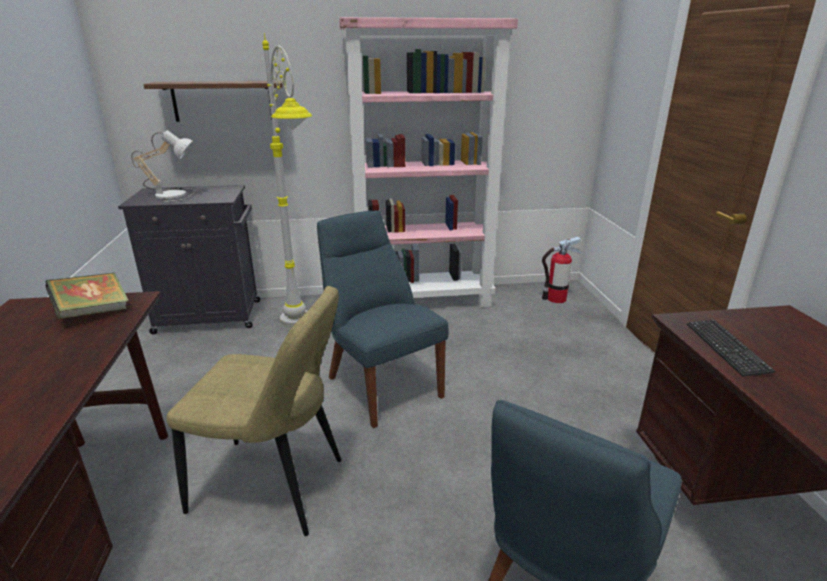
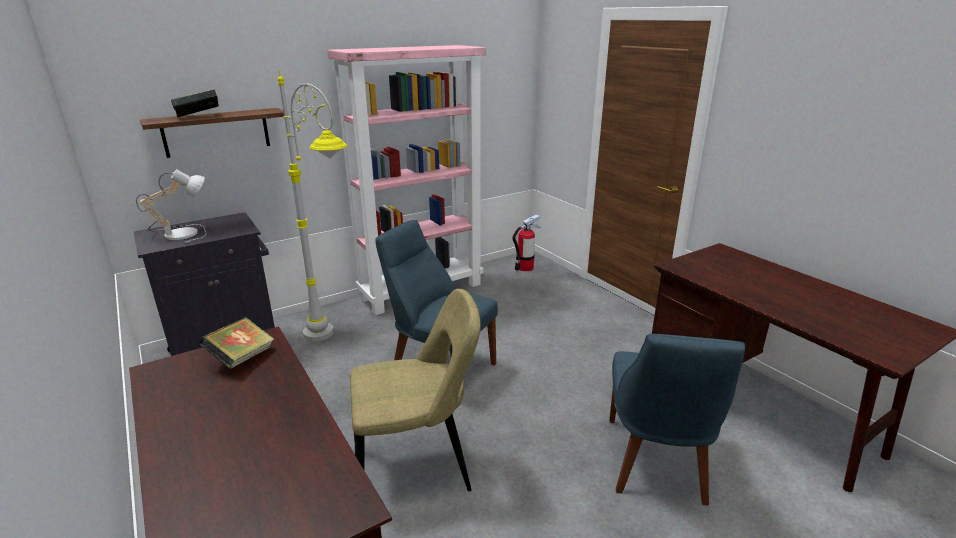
camera: 25 degrees left, 0 degrees up
keyboard [687,320,775,376] -> none
none -> book [171,89,219,117]

